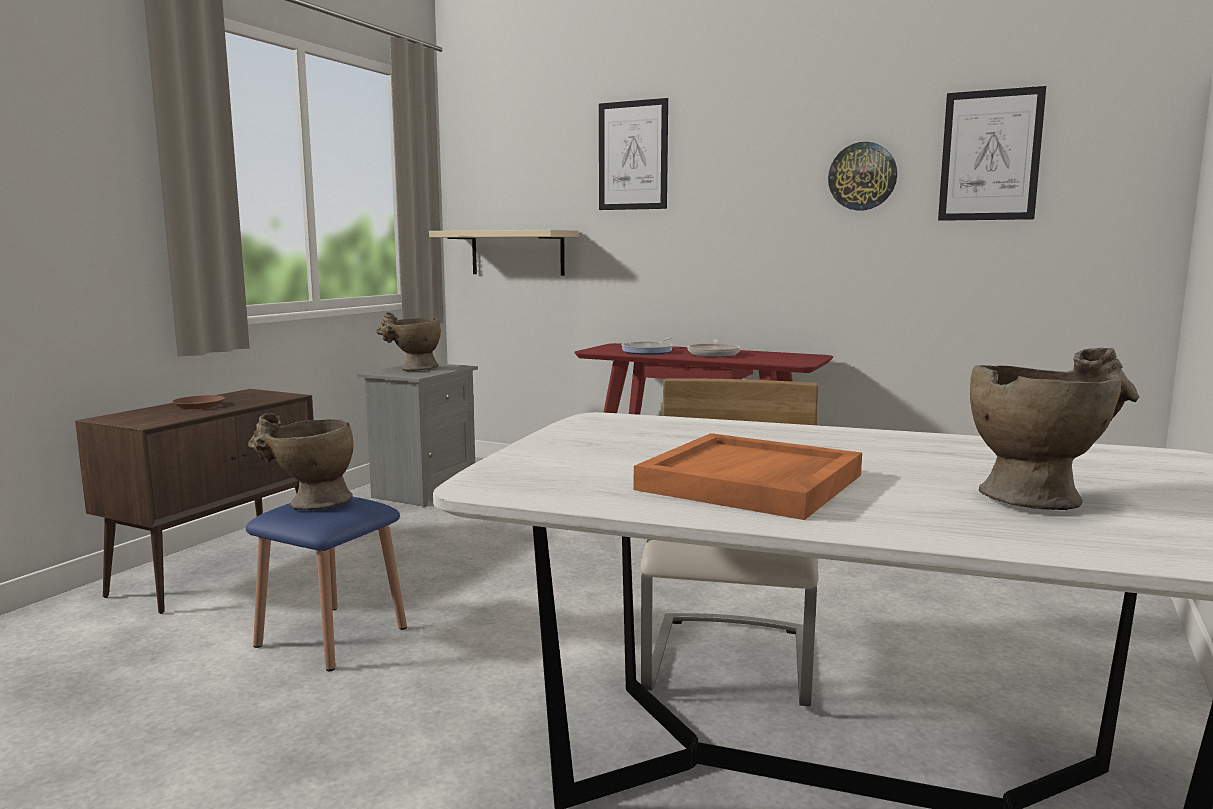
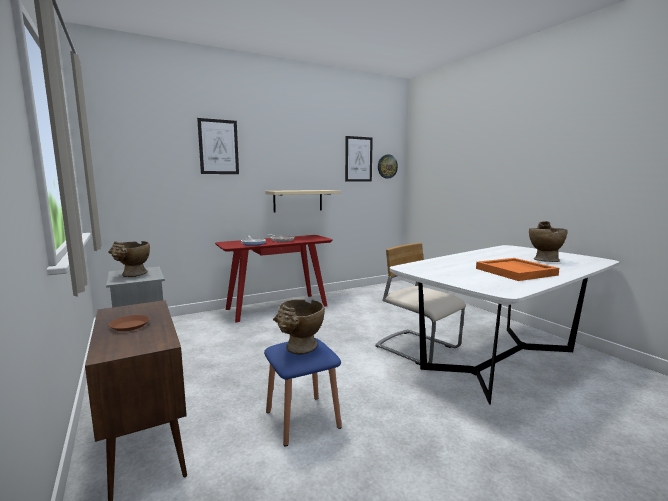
camera: 55 degrees left, 0 degrees up
beige shelf [429,230,579,276] -> beige shelf moved to [265,190,340,213]
wall clock [828,142,897,211] -> wall clock moved to [378,155,398,179]

